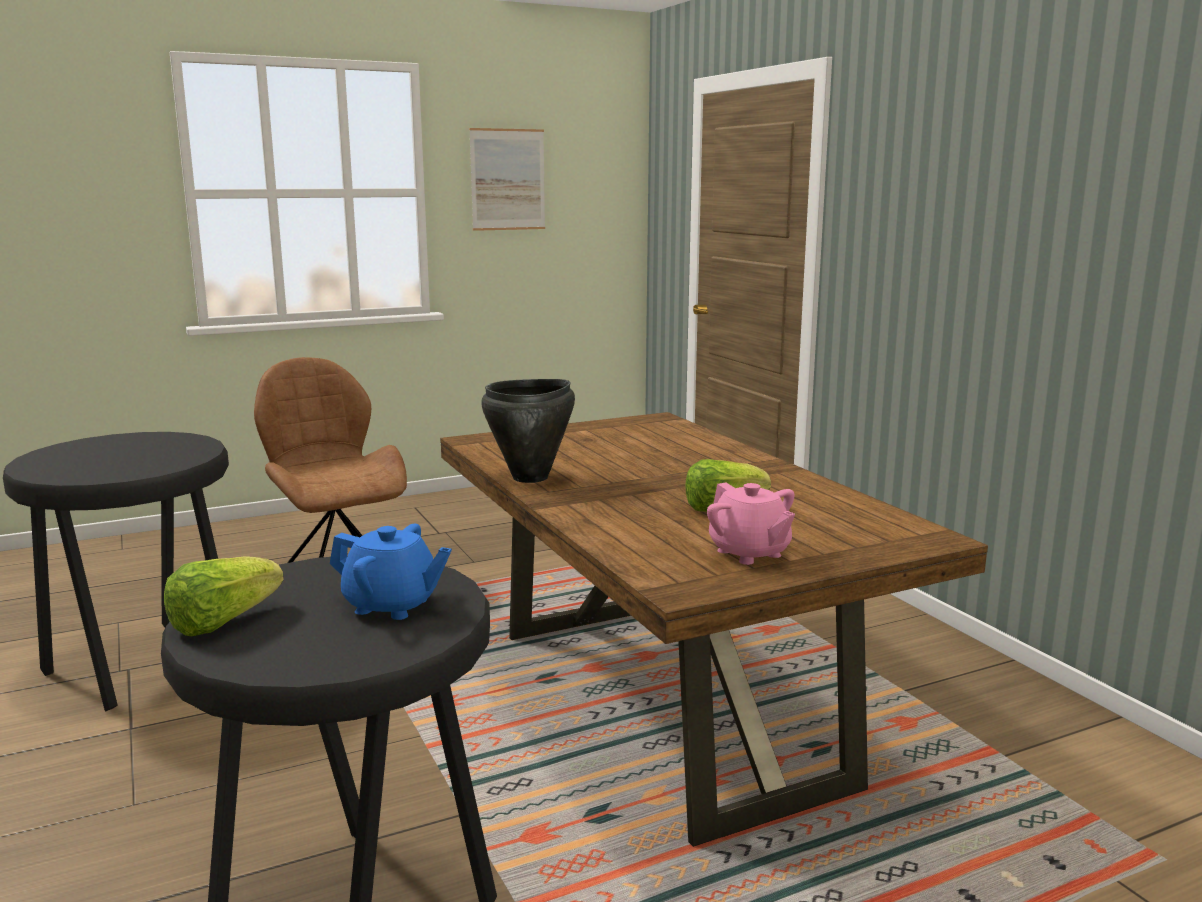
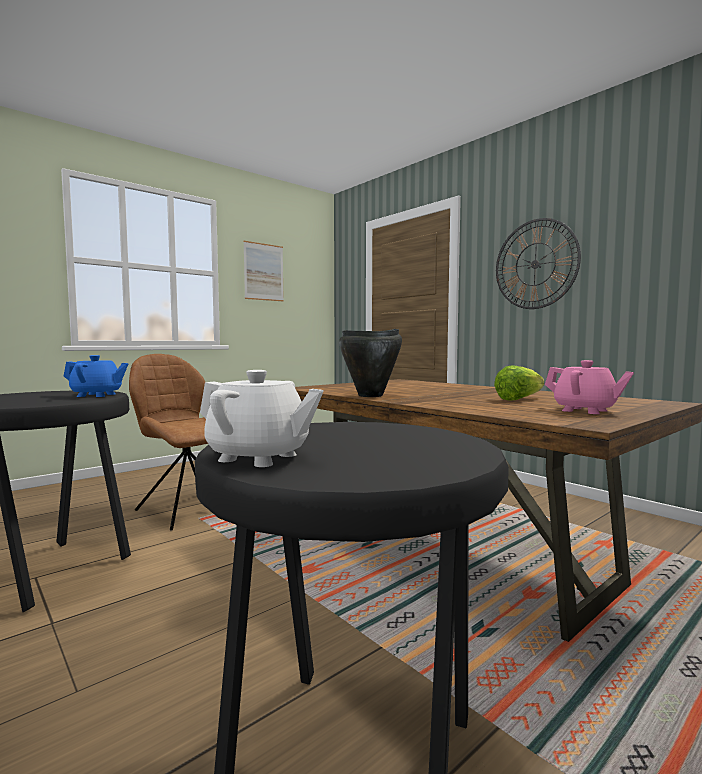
camera: 15 degrees left, 10 degrees down
lettuce [164,557,284,637] -> white teapot [200,370,323,467]
blue teapot [330,524,452,620] -> blue teapot moved to [64,355,128,397]
none -> wall clock [496,218,581,309]

